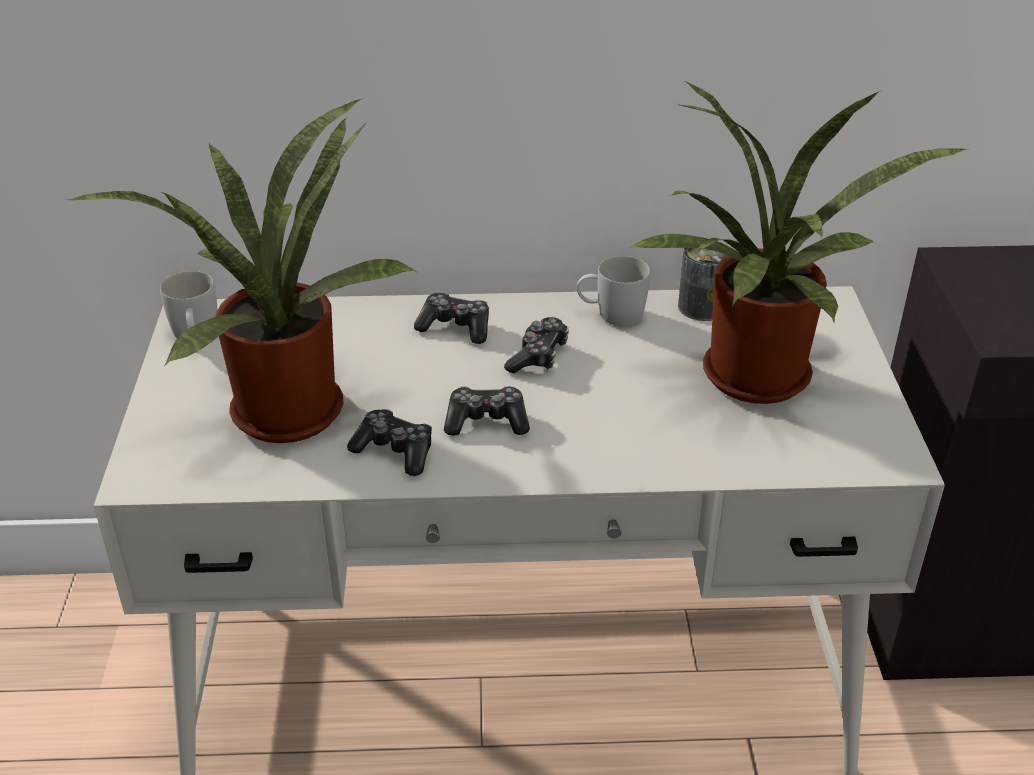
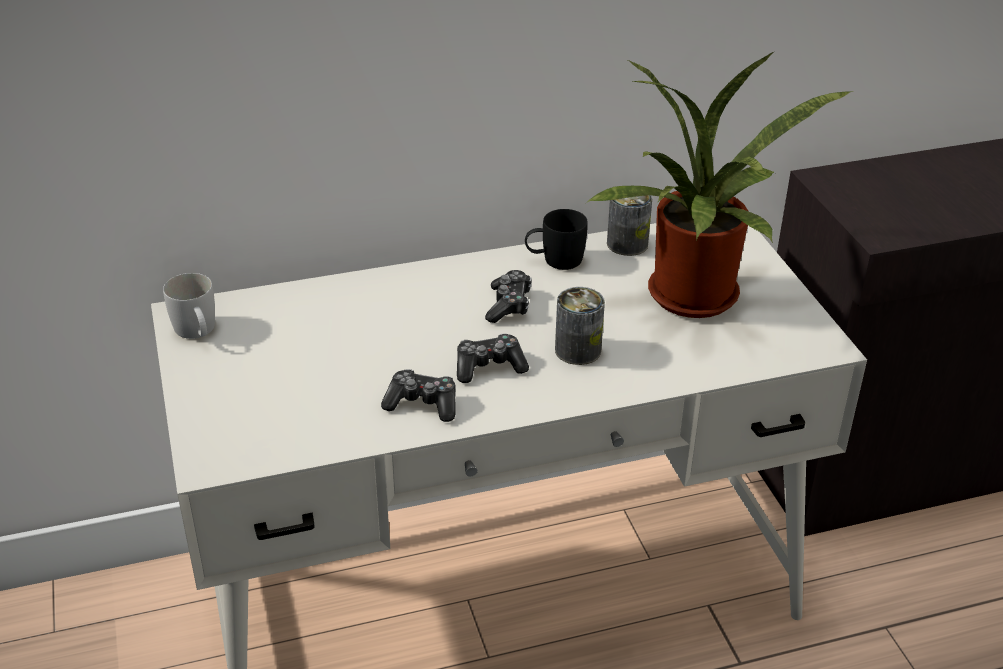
camera: 15 degrees left, 0 degrees up
potted plant [70,98,417,443] -> none
game controller [414,293,489,344] -> none
white mug [577,256,650,326] -> black mug [525,209,588,270]
none -> can [555,287,605,365]

